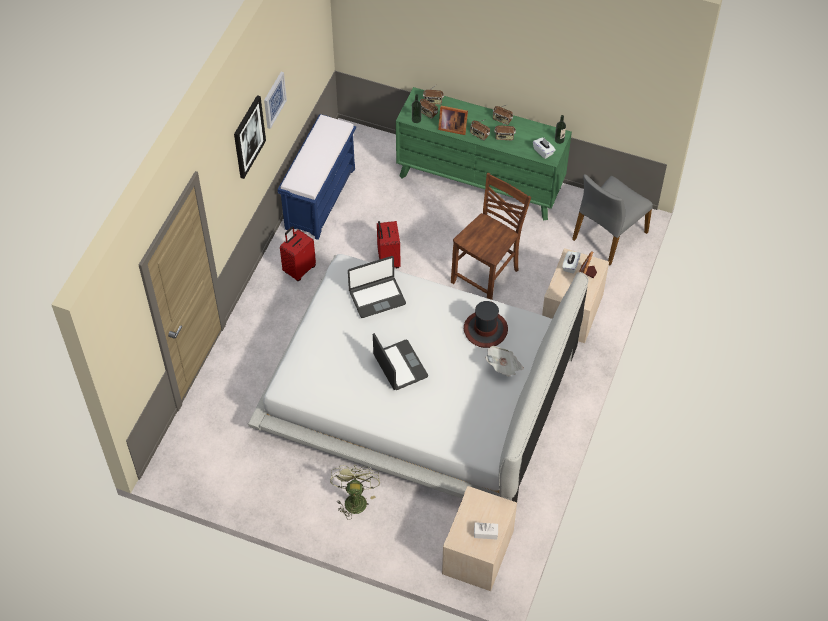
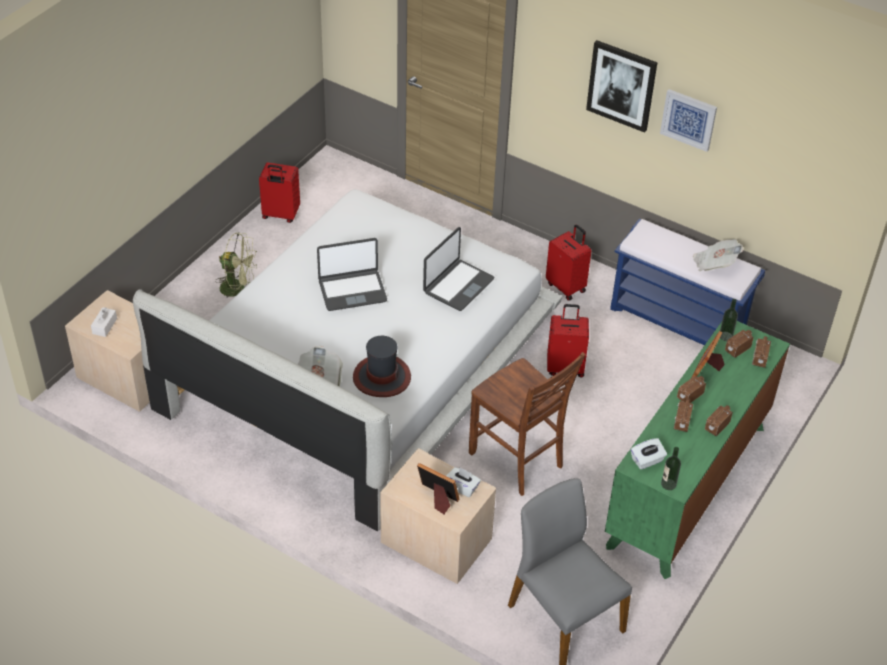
camera: 100 degrees right, 10 degrees down
laptop [348,256,406,318] -> laptop turned 135 degrees counterclockwise [423,227,494,311]
none -> red suitcase [259,163,300,223]
none -> newspaper [693,239,743,271]

